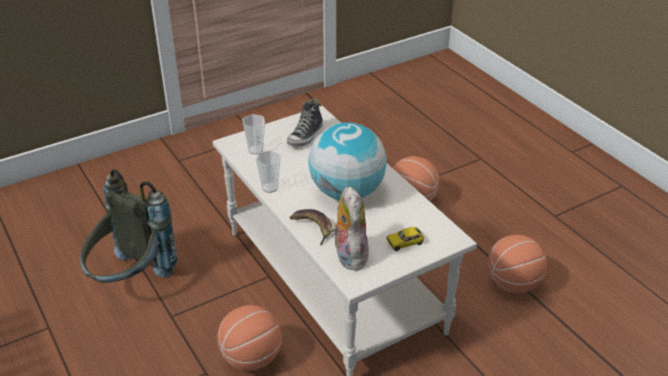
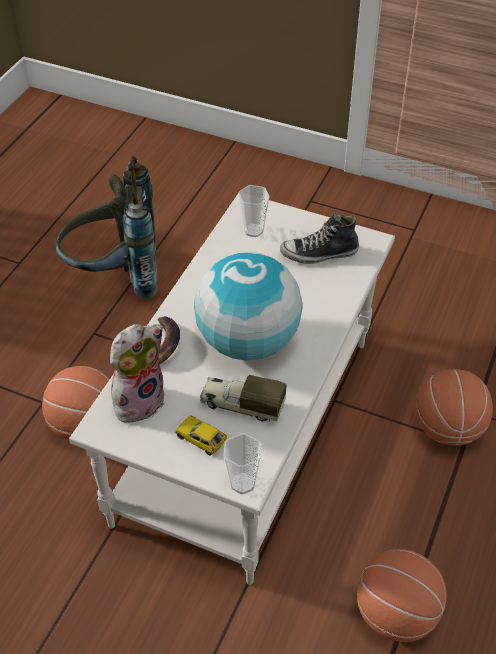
camera: 55 degrees right, 10 degrees up
cup [256,150,281,193] -> cup moved to [224,433,261,494]
none -> toy truck [200,375,287,421]

